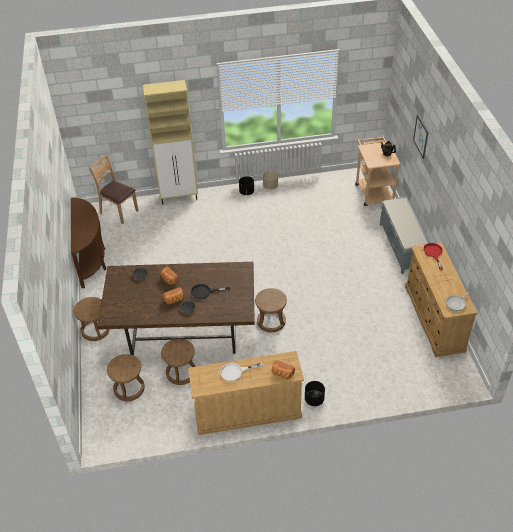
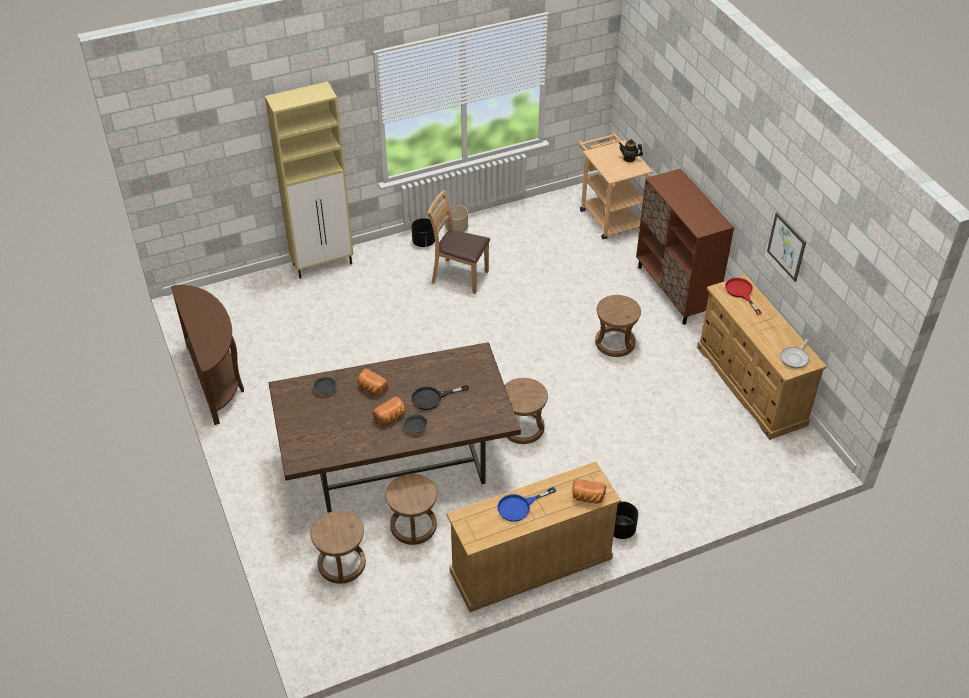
camera: 15 degrees left, 0 degrees up
brown stool [74,297,110,341] -> brown stool moved to [595,295,641,357]
brown chair [89,155,139,224] -> brown chair moved to [428,190,490,294]
white frying pan [220,363,263,381] -> blue frying pan [497,487,556,522]
grey bench [380,197,429,274] -> brown cabinet [636,168,734,325]
picture [413,114,428,159] -> picture moved to [767,212,806,282]

